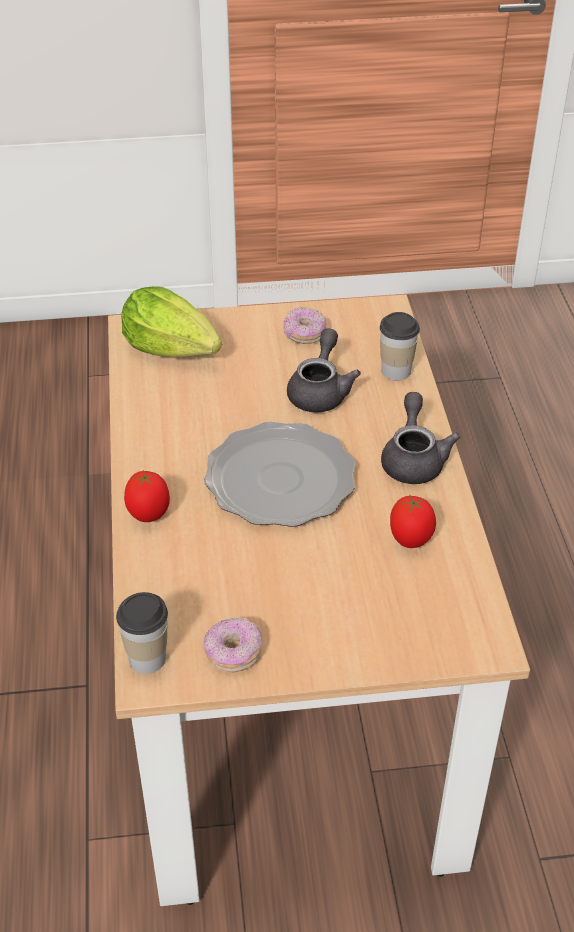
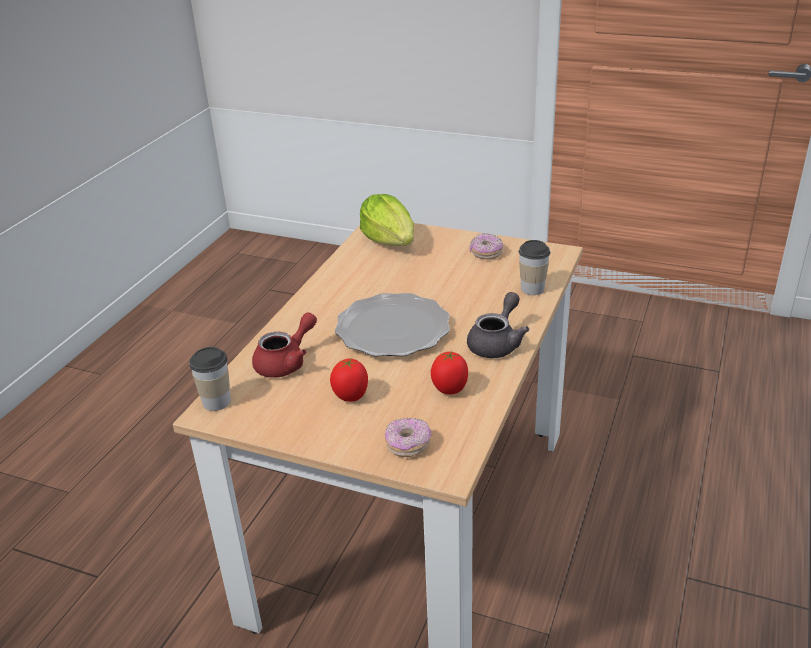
camera: 30 degrees right, 10 degrees down
tomato [124,470,170,522] -> tomato moved to [330,358,368,402]
donut [204,617,262,673] -> donut moved to [385,418,432,457]
grey teapot [287,328,361,412] -> none
none -> red teapot [252,312,317,378]

